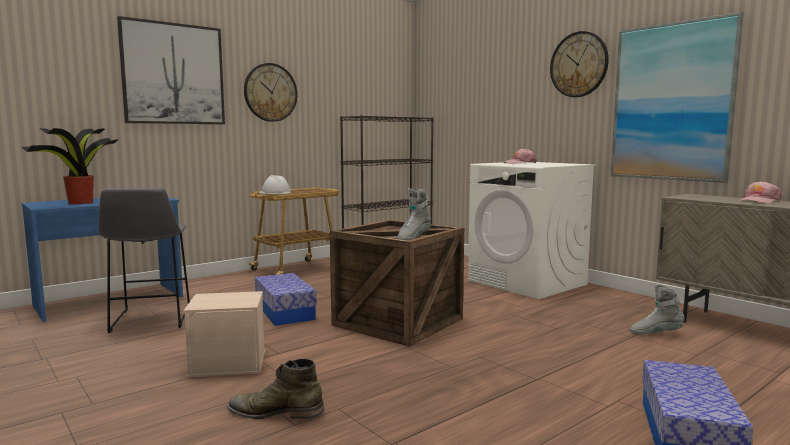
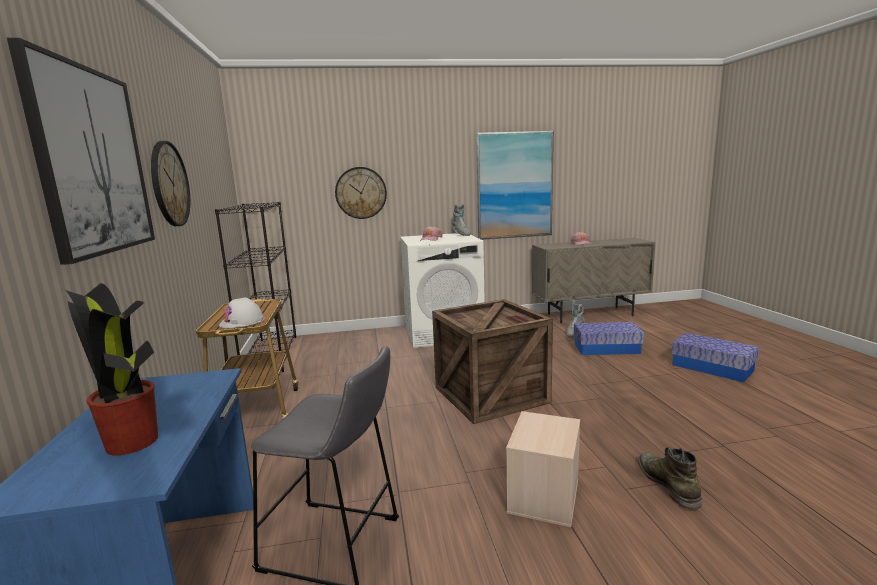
camera: 60 degrees left, 5 degrees up
green boot [228,359,324,419] -> green boot turned 135 degrees clockwise [638,447,702,509]
storage box [255,273,317,326] -> storage box moved to [574,322,644,355]
grey boot [397,188,431,240] -> grey boot moved to [452,204,471,236]
wall clock [550,31,609,97] -> wall clock moved to [335,167,387,219]

